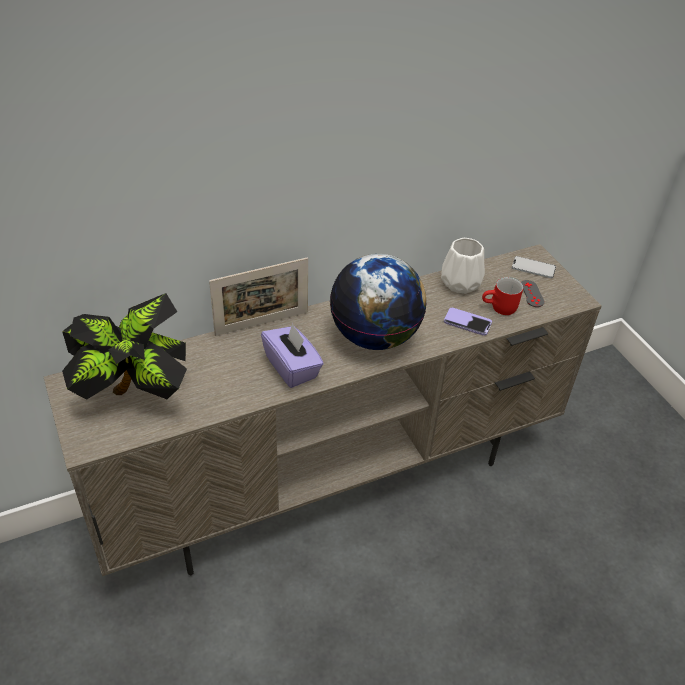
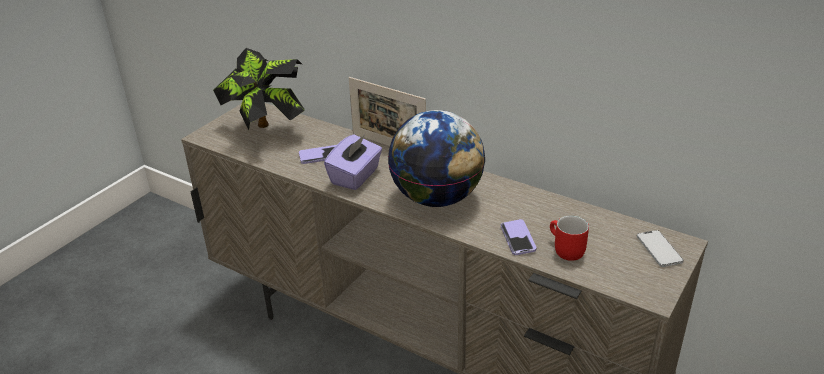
camera: 60 degrees right, 10 degrees down
white vase [441,238,485,294] -> none
grey game controller [521,280,544,307] -> none
none -> phone [299,145,336,164]

